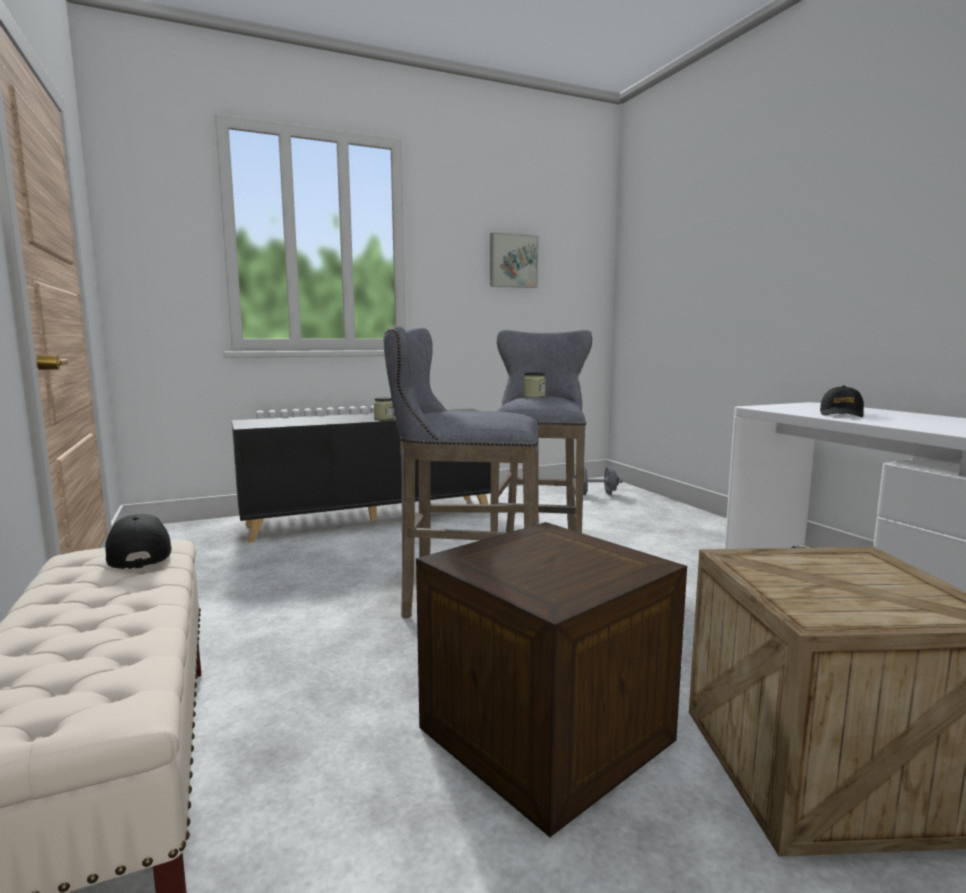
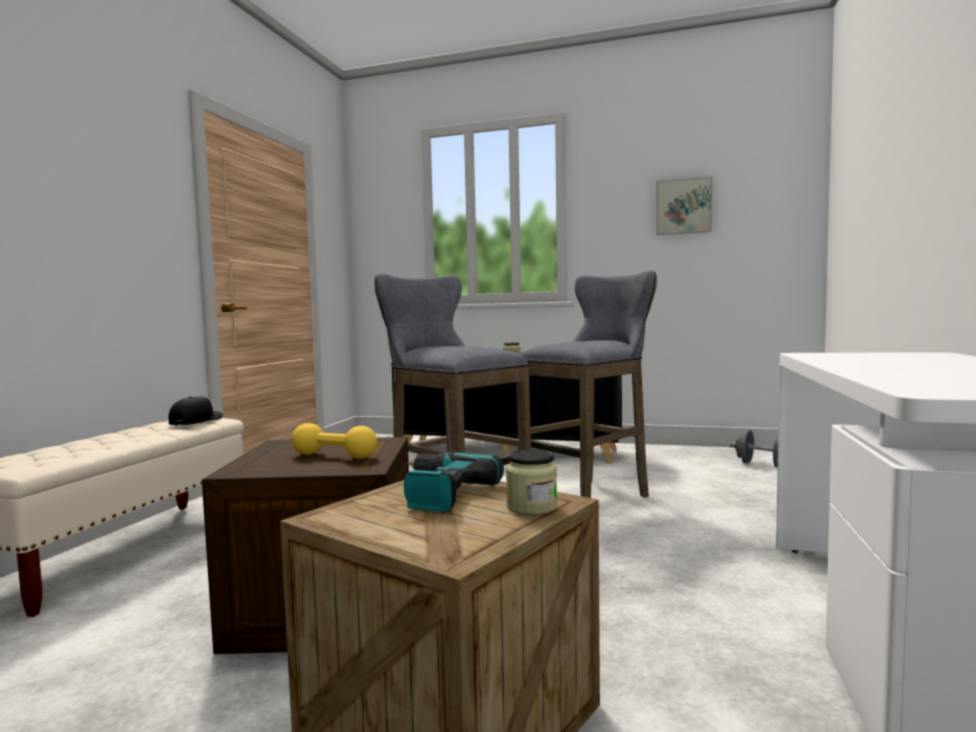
camera: 40 degrees right, 5 degrees down
jar [523,372,546,398] -> jar moved to [506,449,557,515]
black cap [820,385,864,417] -> none
none -> yellow dumbbell [291,423,377,459]
none -> power drill [404,452,504,513]

